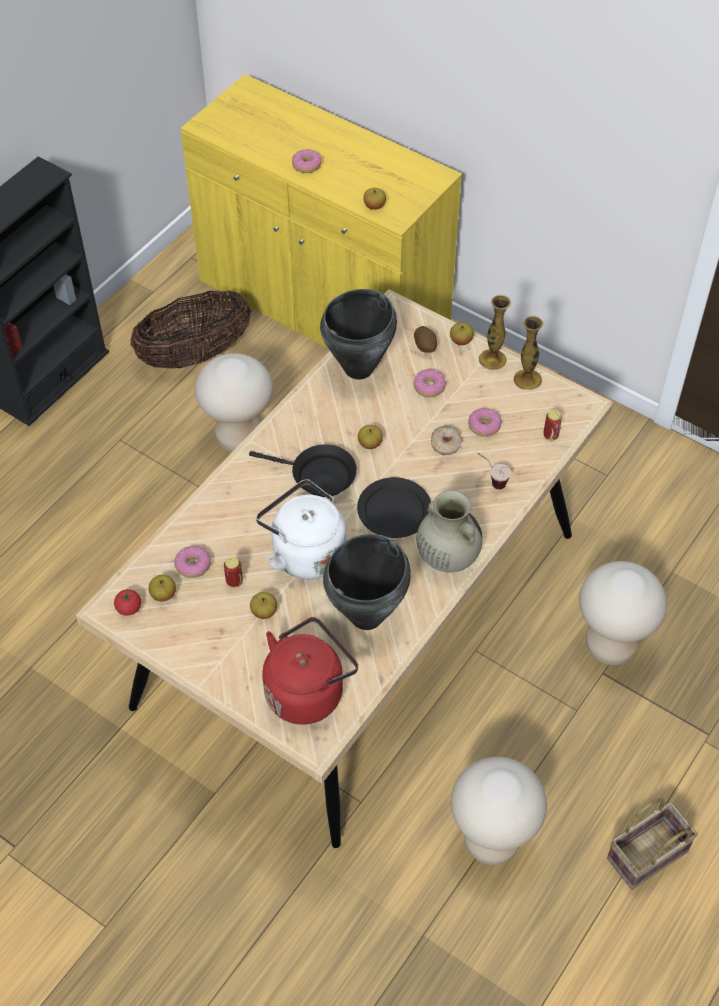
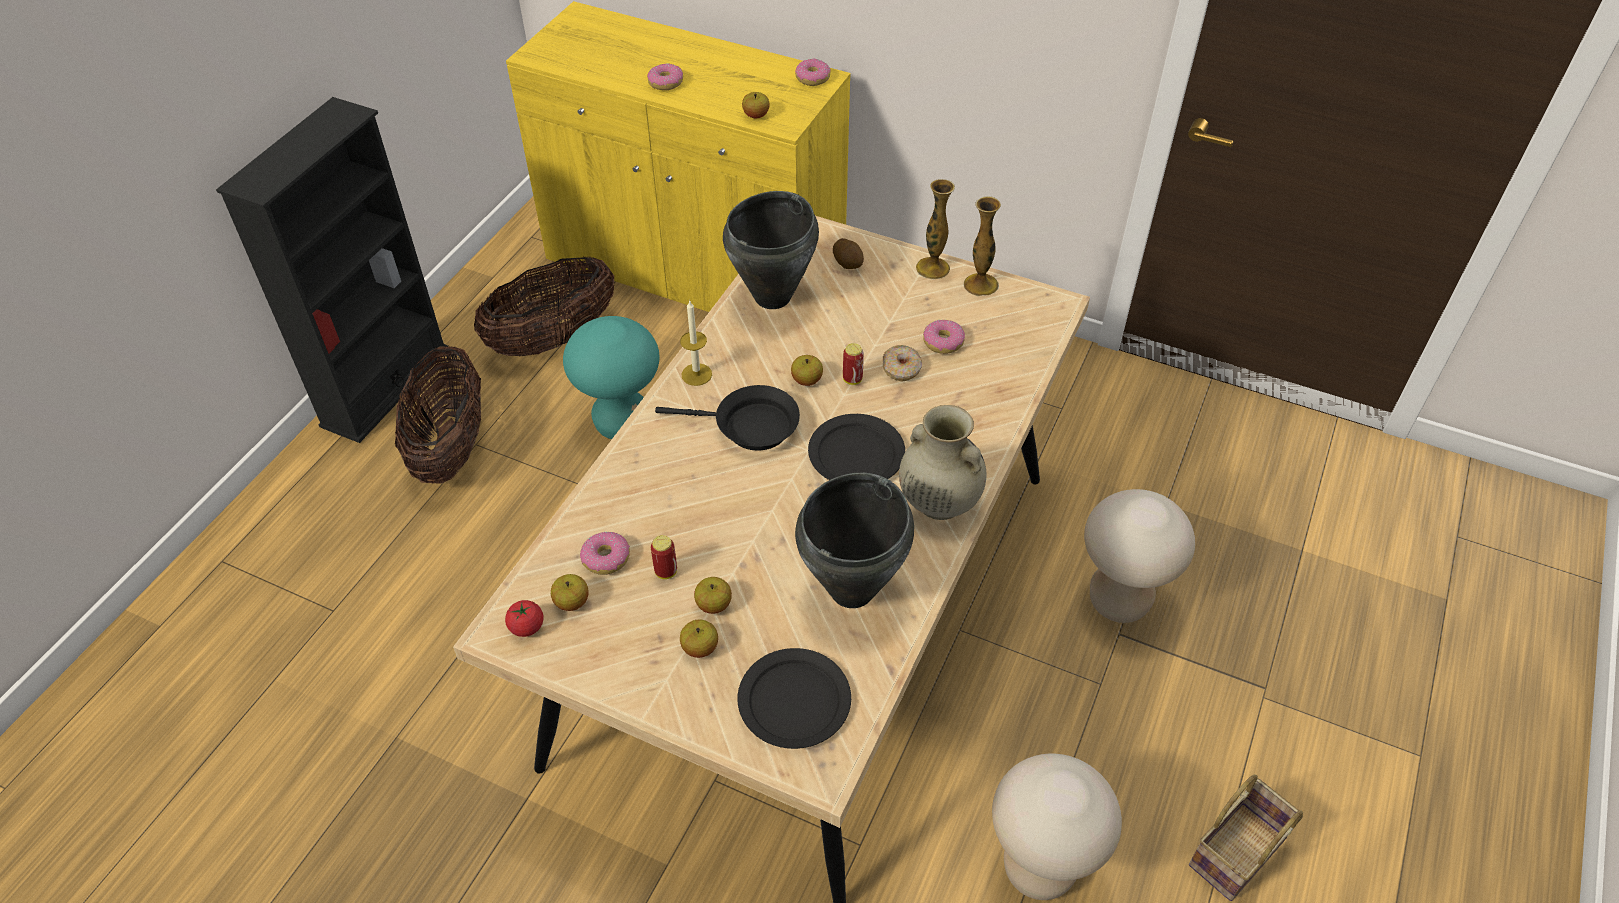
camera: 10 degrees left, 5 degrees down
beige stool [195,353,273,452] -> turquoise stool [563,316,660,439]
white kettle [256,479,346,579] -> none
red kettle [262,617,358,725] -> black plate [737,648,851,749]
donut [414,369,446,398] -> donut moved to [795,58,831,86]
apple [450,322,474,345] -> apple moved to [680,620,718,658]
cup [477,452,511,489] -> none
can [544,410,562,441] -> can moved to [843,343,864,385]
none -> basket [395,346,481,484]
none -> candle [680,301,712,386]

